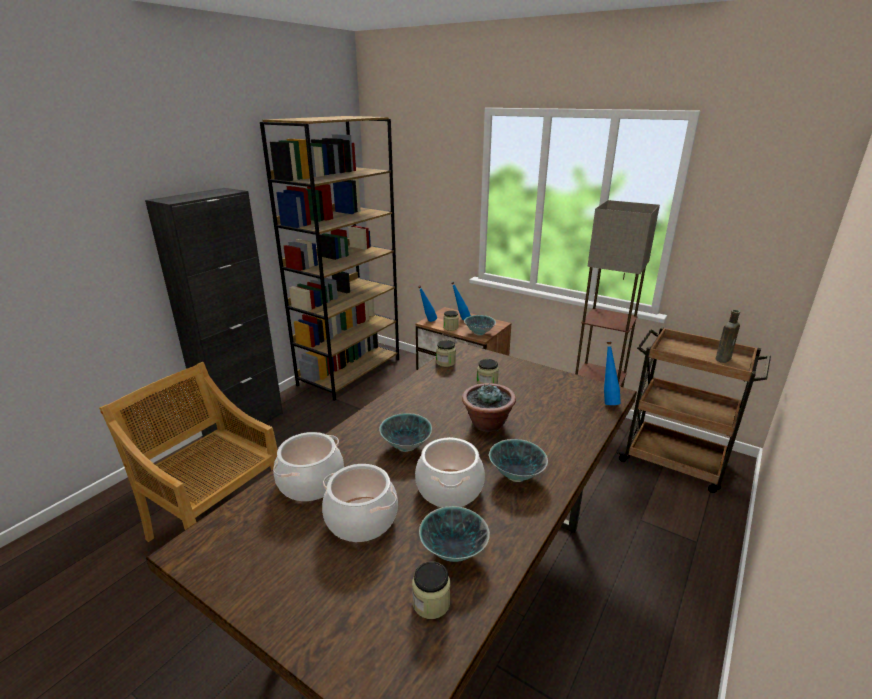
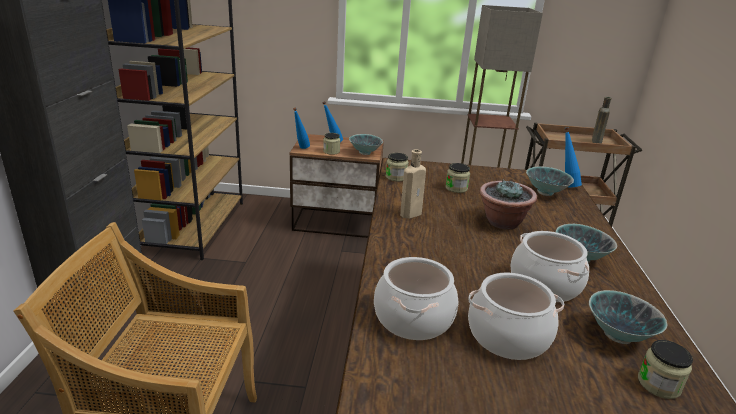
camera: 30 degrees left, 0 degrees up
bowl [379,413,432,452] -> bowl moved to [526,166,574,196]
none -> beige bottle [400,150,426,219]

